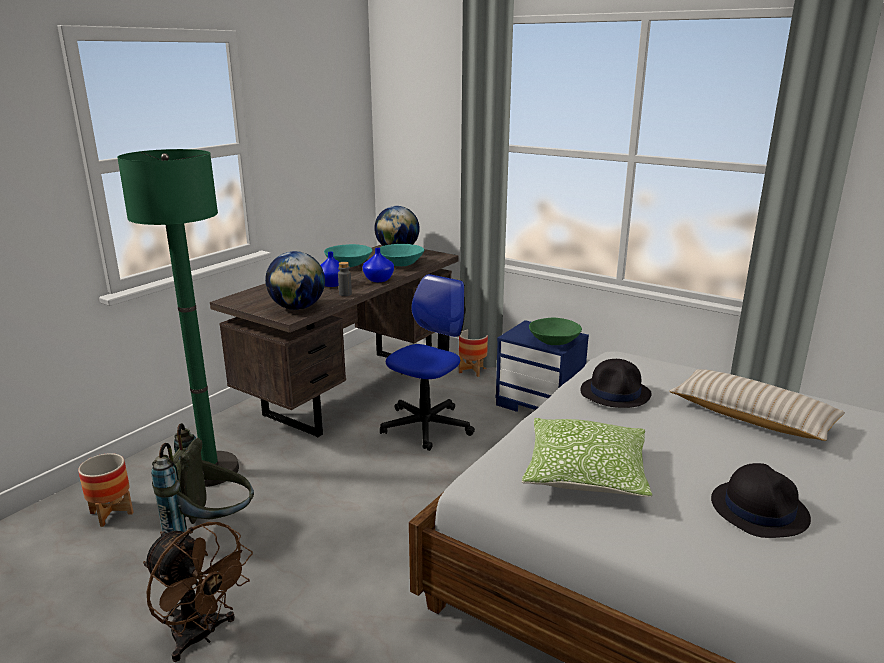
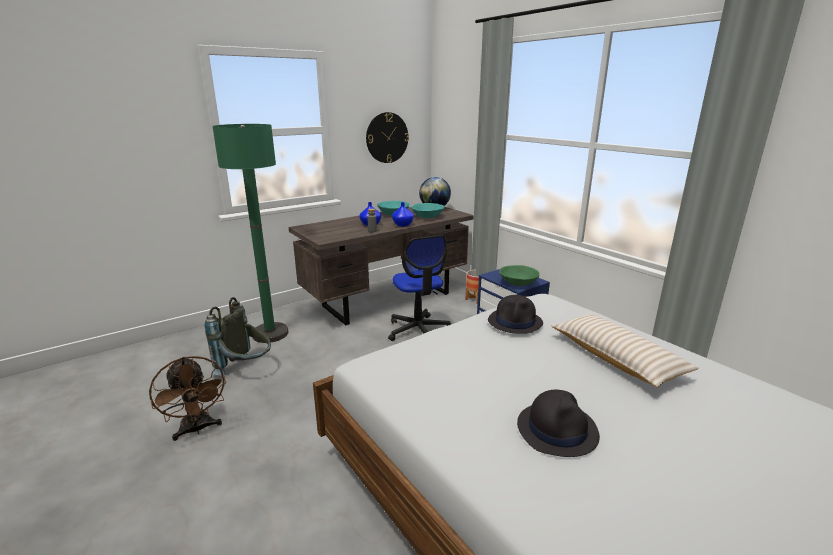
camera: 20 degrees right, 0 degrees up
planter [78,453,133,527] -> none
globe [265,251,325,310] -> none
office chair [380,274,475,451] -> office chair turned 105 degrees clockwise [388,235,451,341]
pillow [522,418,652,497] -> none
none -> wall clock [366,112,409,163]

